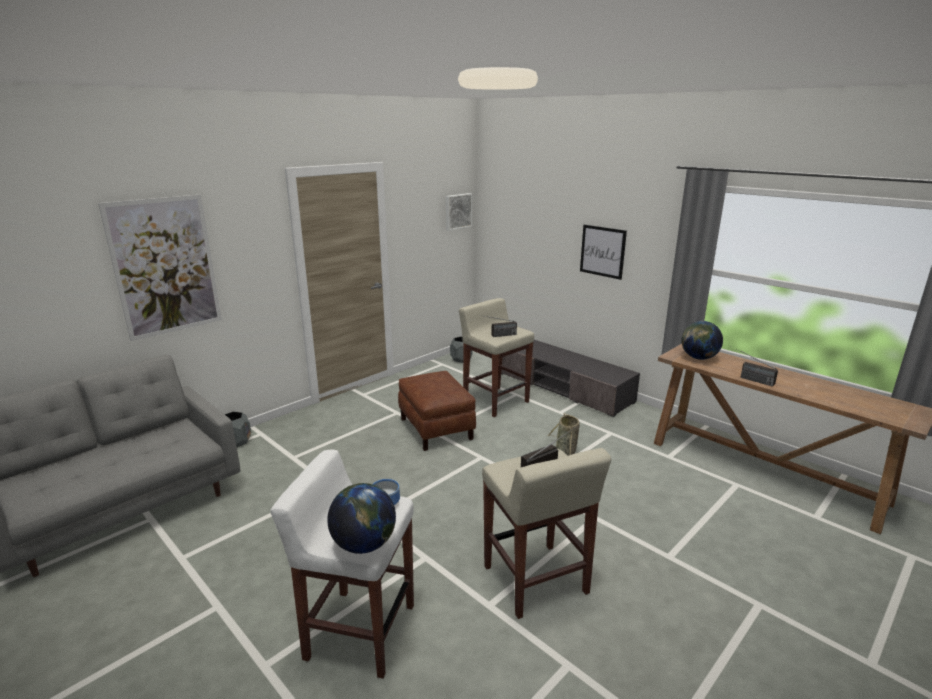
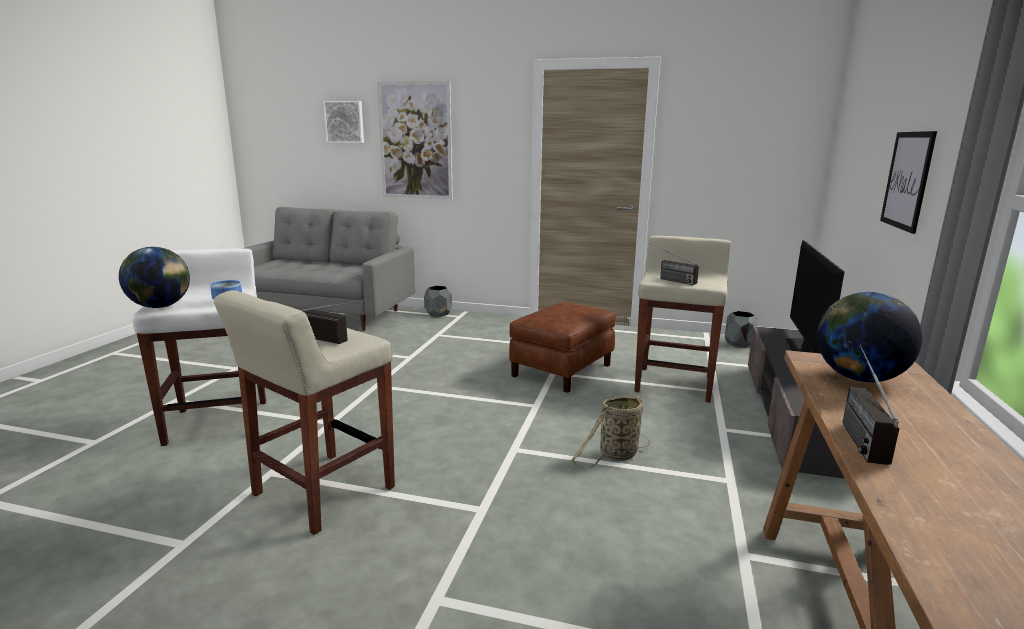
camera: 60 degrees right, 5 degrees down
picture [446,193,472,231] -> picture moved to [323,101,364,143]
none -> television [786,240,845,353]

